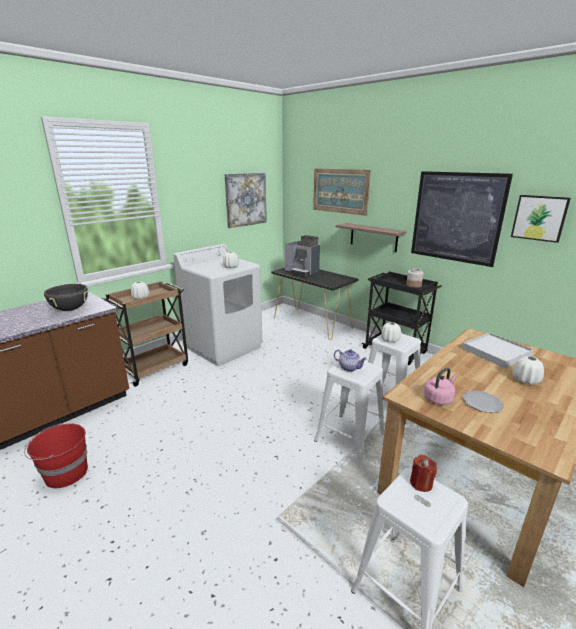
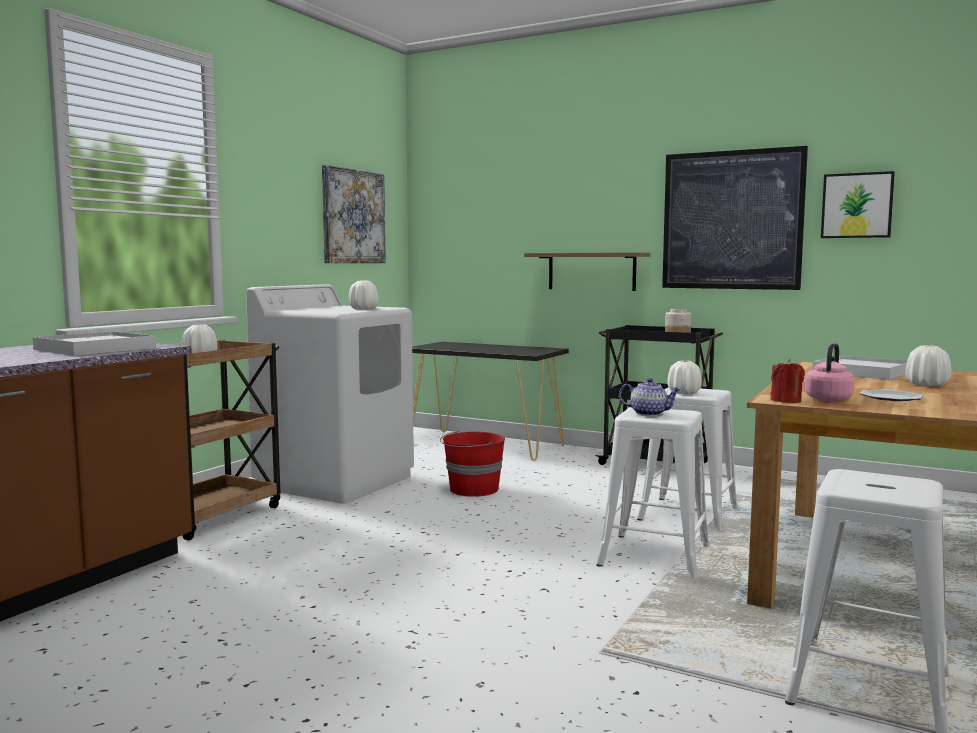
camera: 15 degrees left, 15 degrees down
red bucket [24,423,88,488] -> red bucket moved to [440,431,505,497]
black cooking pot [44,283,89,311] -> white tray [33,331,156,356]
coffee machine [285,235,320,278] -> none
picture [313,168,371,216] -> none
red candle [410,455,437,492] -> red candle moved to [770,359,805,403]

